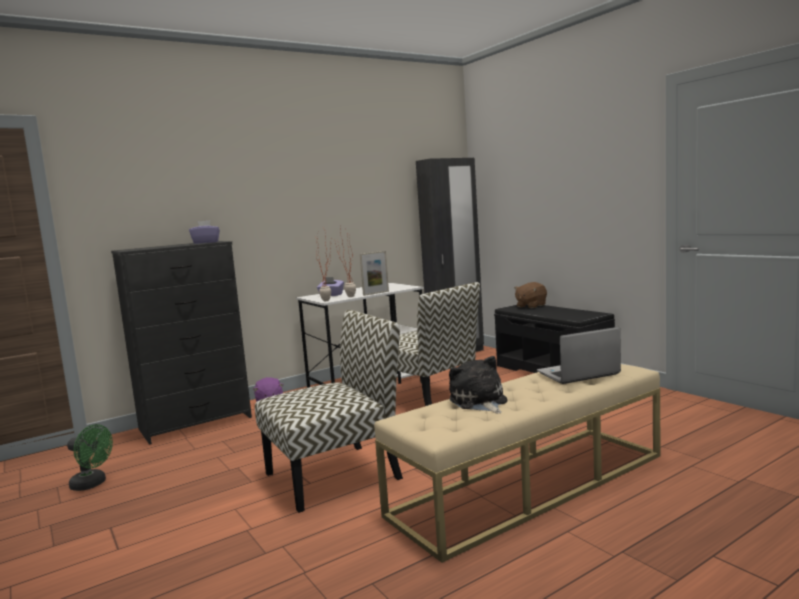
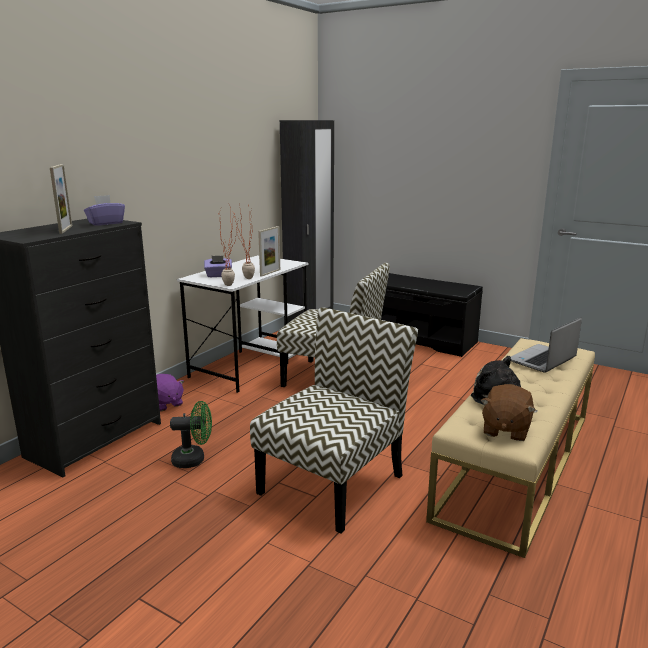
camera: 25 degrees left, 10 degrees up
green fan [67,424,113,491] -> green fan moved to [170,401,212,468]
brown plush toy [514,282,547,308] -> brown plush toy moved to [480,384,535,441]
none -> picture frame [50,164,72,234]

